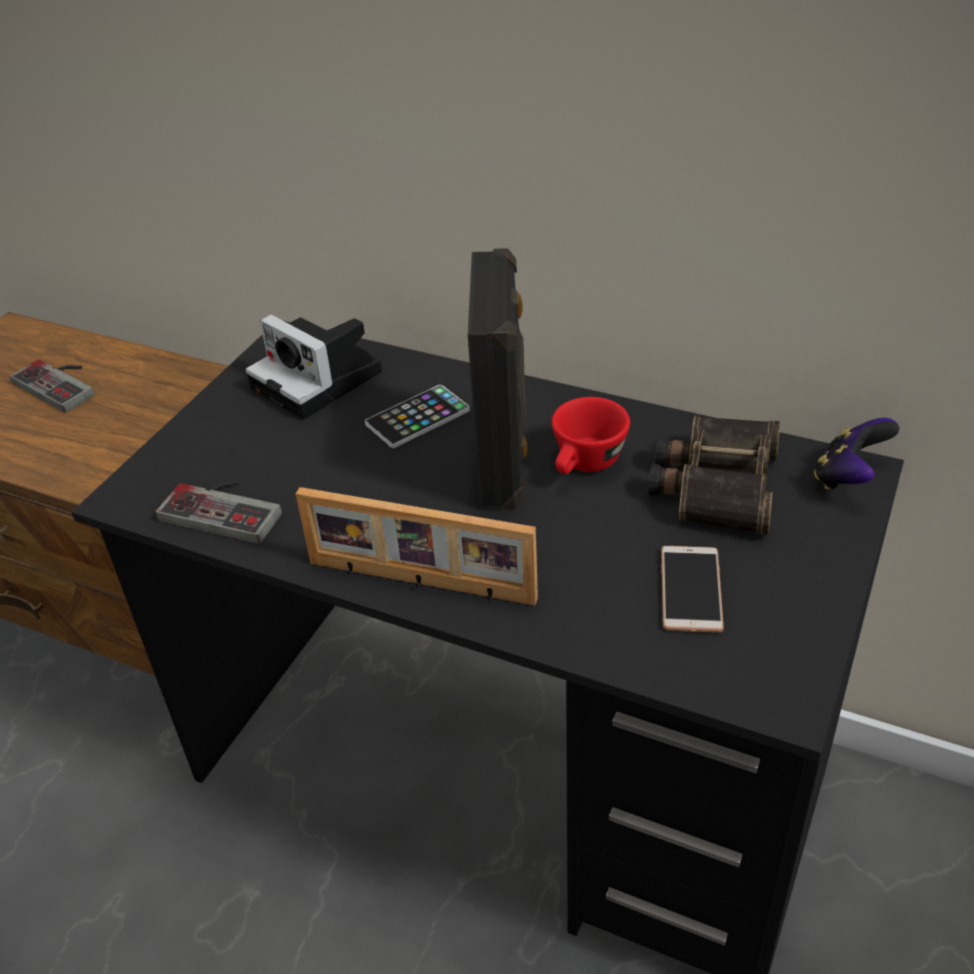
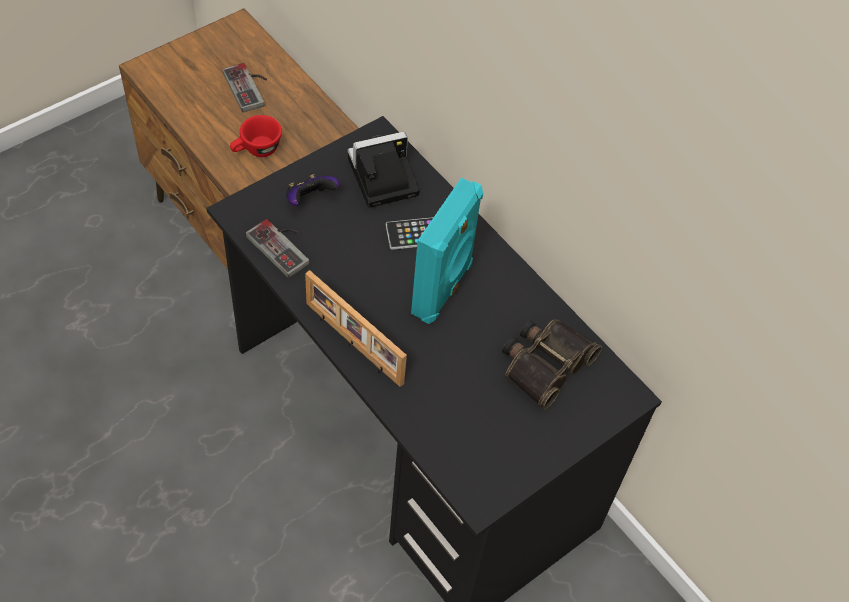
camera: 20 degrees right, 15 degrees up
camera [246,314,382,420] -> camera turned 90 degrees clockwise [348,132,419,208]
black speaker [468,248,527,510] -> turquoise speaker [411,178,483,324]
red cup [551,397,630,474] -> red cup moved to [230,115,282,157]
phone [661,546,724,633] -> none
game controller [814,418,899,490] -> game controller moved to [286,174,340,206]

